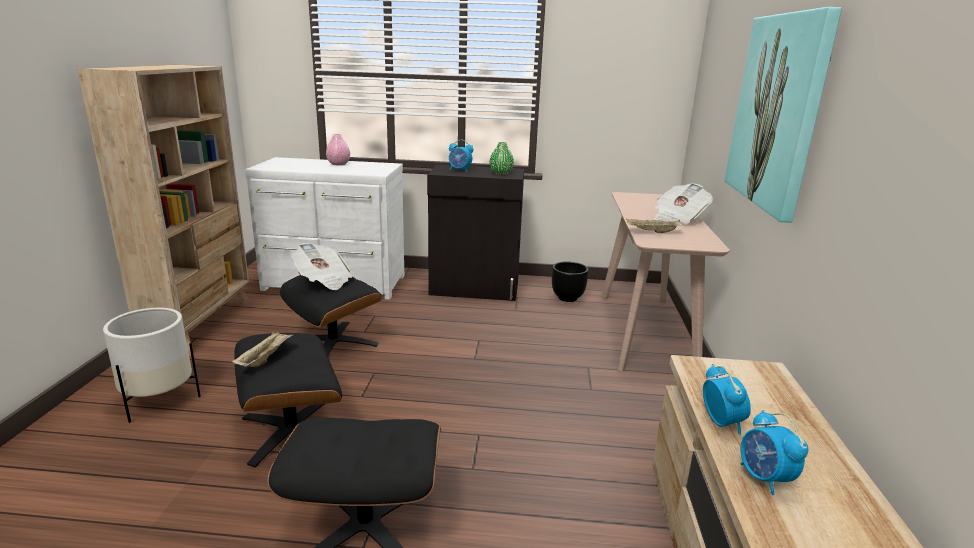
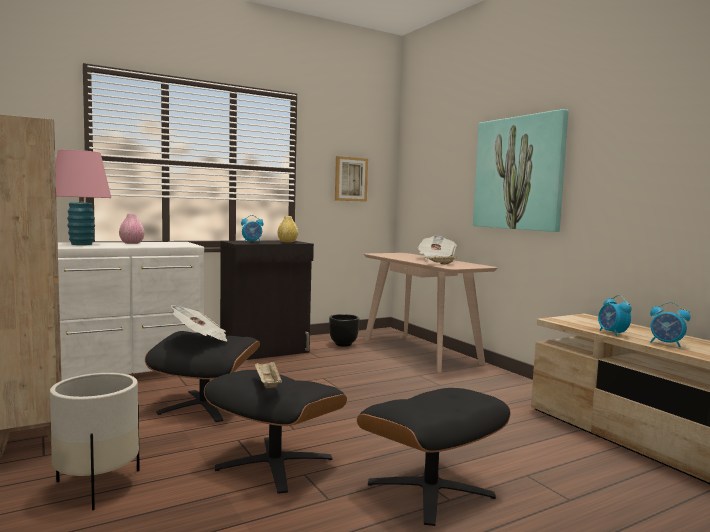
camera: 35 degrees left, 15 degrees down
green vase [490,142,514,174] -> yellow vase [277,216,298,242]
alarm clock [703,364,751,435] -> alarm clock turned 150 degrees counterclockwise [598,295,632,336]
none -> pink table lamp [55,150,111,245]
none -> picture [335,156,368,202]

